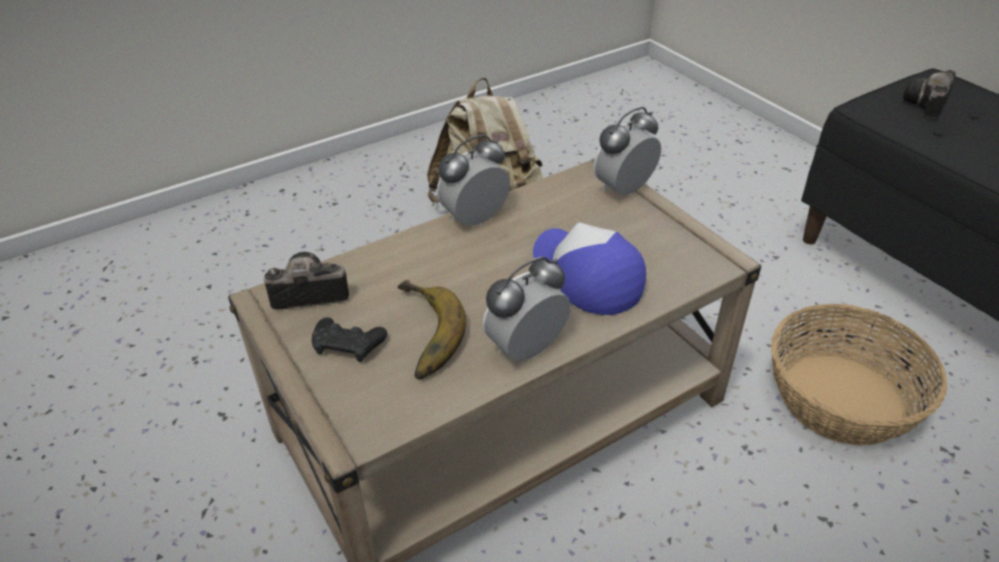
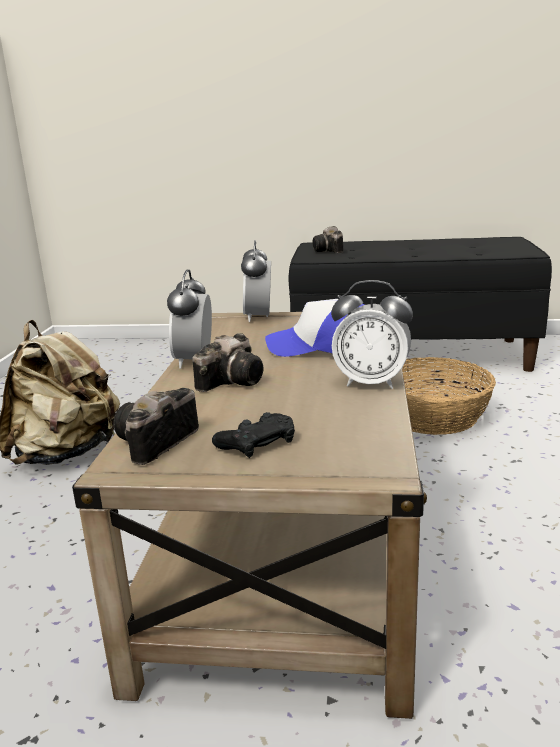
camera: 50 degrees left, 20 degrees down
banana [398,280,466,380] -> none
alarm clock [483,257,571,361] -> alarm clock turned 75 degrees counterclockwise [331,280,413,389]
none -> camera [192,333,264,392]

